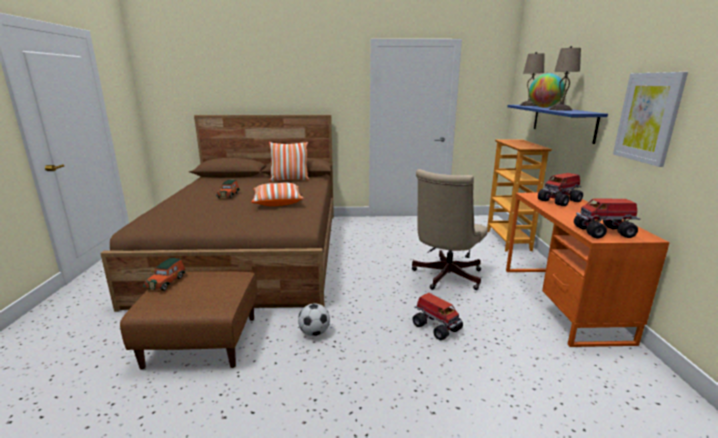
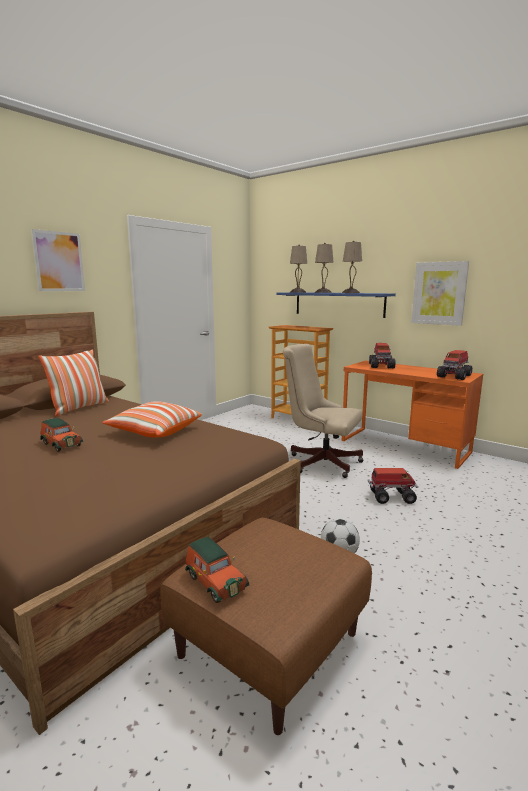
camera: 50 degrees left, 5 degrees down
beige office chair [412,169,488,290] -> beige office chair turned 135 degrees clockwise [283,344,364,478]
globe [529,73,565,108] -> beige table lamp [315,243,333,293]
none -> picture [31,229,85,291]

